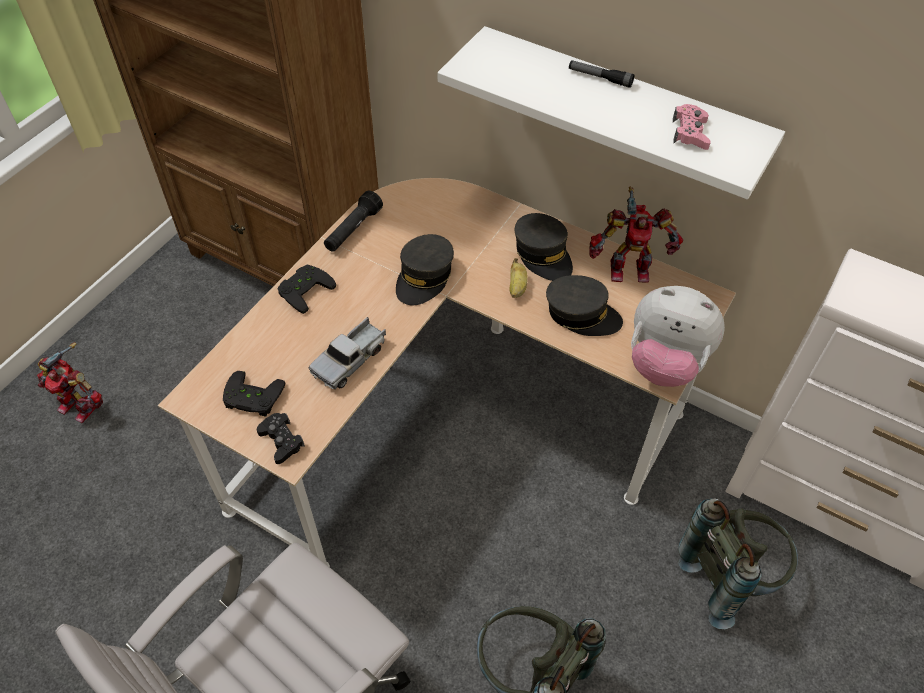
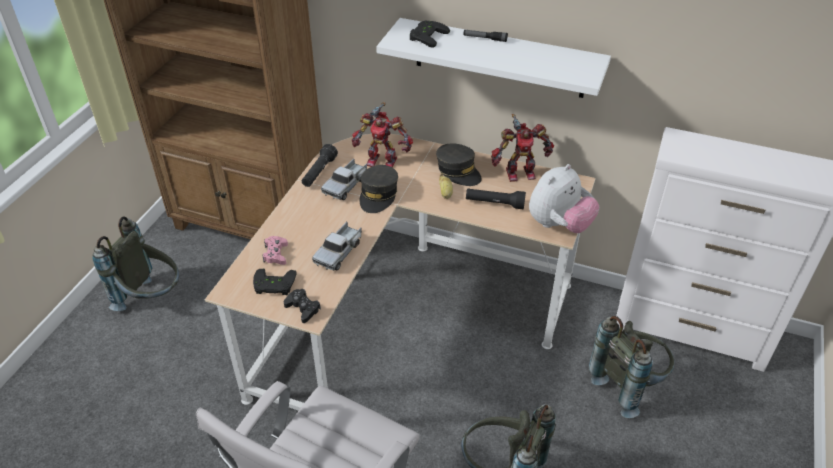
camera: 10 degrees left, 10 degrees down
toy robot [37,342,103,423] -> toy robot moved to [352,102,413,168]
black game controller [277,264,336,314] -> black game controller moved to [410,21,450,48]
grey cap [546,275,623,336] -> black flashlight [466,189,526,209]
plush toy [631,286,725,387] -> plush toy turned 60 degrees counterclockwise [529,164,599,233]
pink game controller [673,104,711,150] -> pink game controller moved to [263,236,288,265]
none -> grey backpack [92,216,179,311]
none -> toy truck [321,158,367,200]

